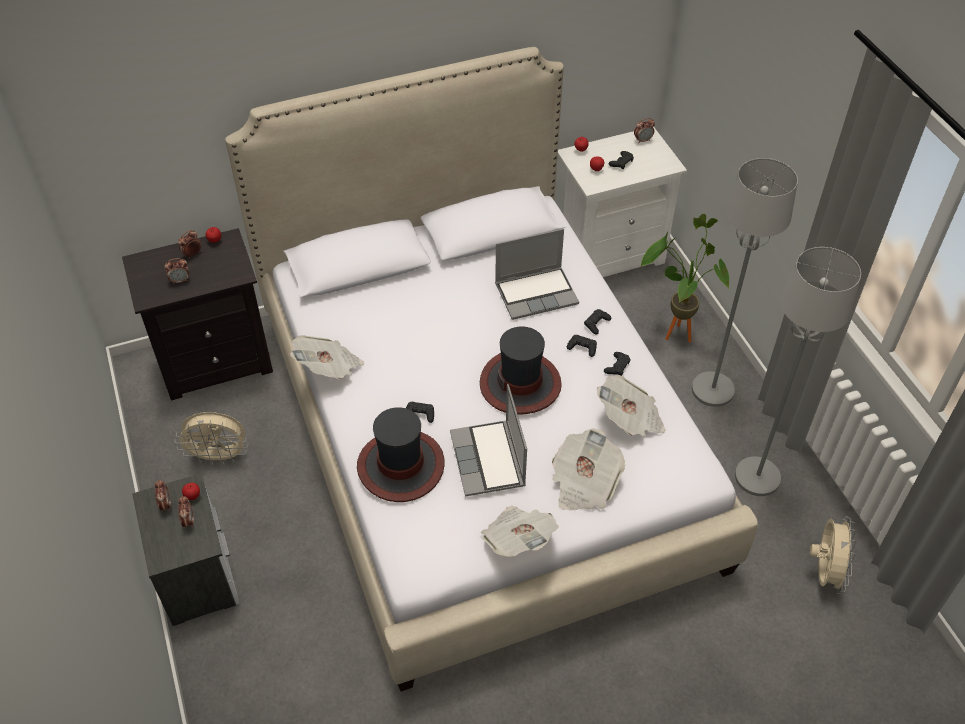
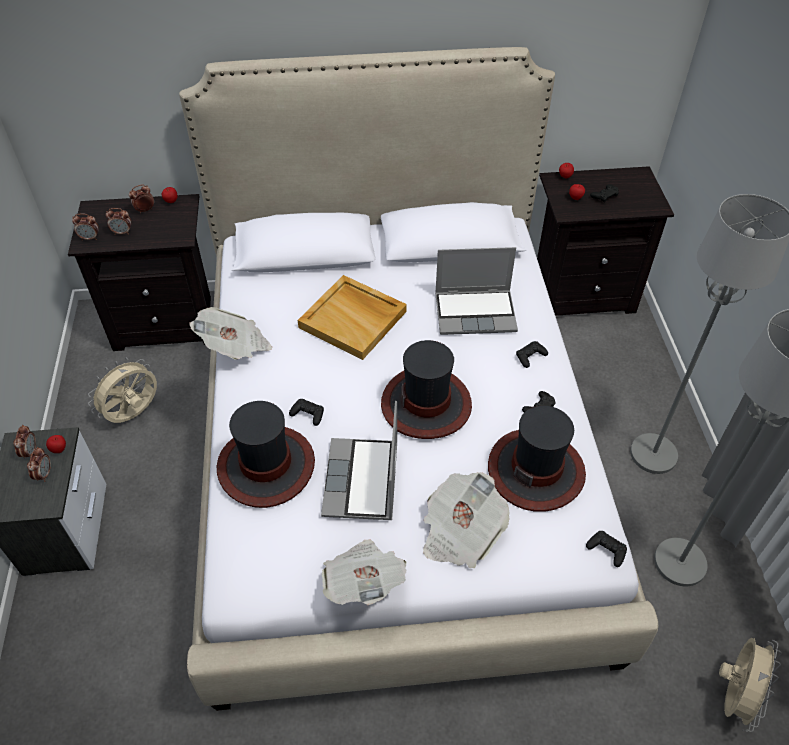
camera: 15 degrees right, 0 degrees up
beige fan [174,412,248,465] -> beige fan turned 120 degrees clockwise [88,358,157,423]
white nightstand [558,127,687,277] -> black nightstand [537,166,674,316]
black game controller [567,335,597,357] -> black game controller moved to [586,531,627,567]
newspaper [597,375,666,436] -> hat [488,406,586,512]
alarm clock [634,118,655,142] -> alarm clock moved to [72,213,99,241]
potted plant [640,214,729,342] -> none
none -> beige tray [298,275,407,360]

